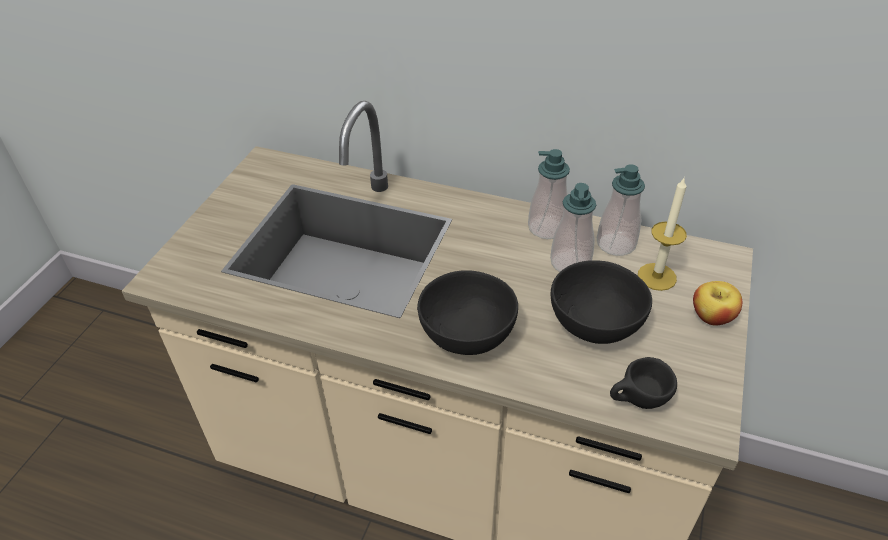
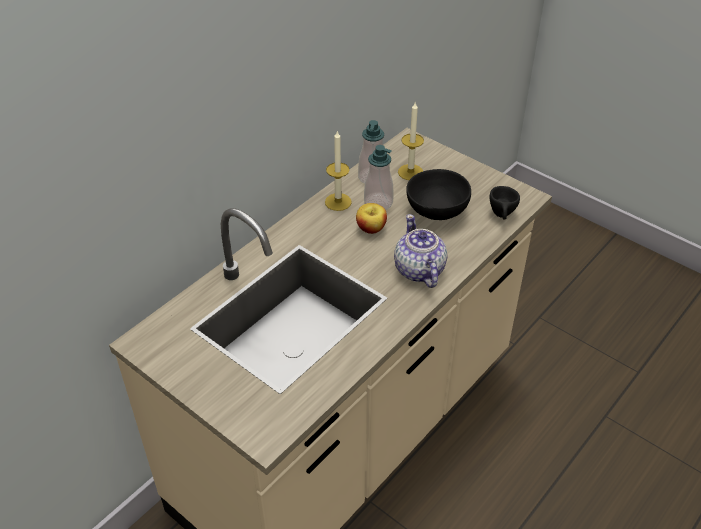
camera: 70 degrees left, 0 degrees up
black bowl [417,270,518,355] -> teapot [394,214,447,288]
soap dispenser [528,149,570,239] -> candle [325,130,352,211]
apple [693,281,742,326] -> apple moved to [356,203,387,234]

